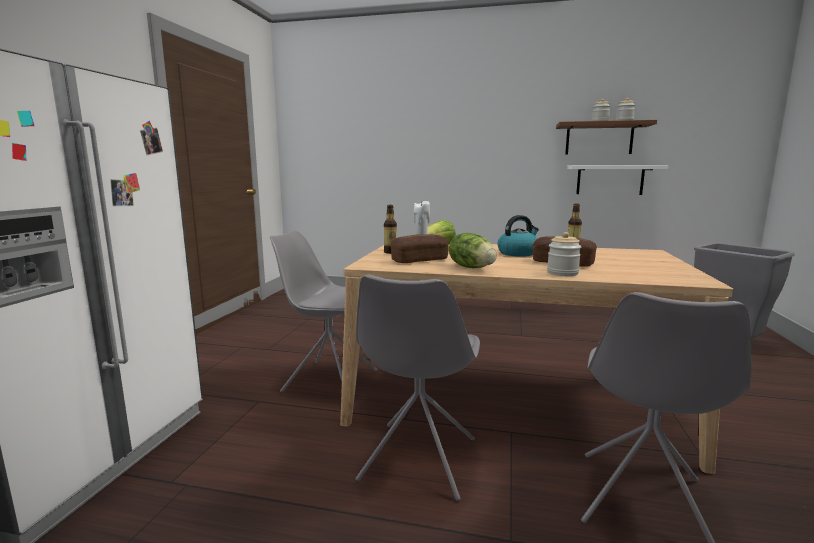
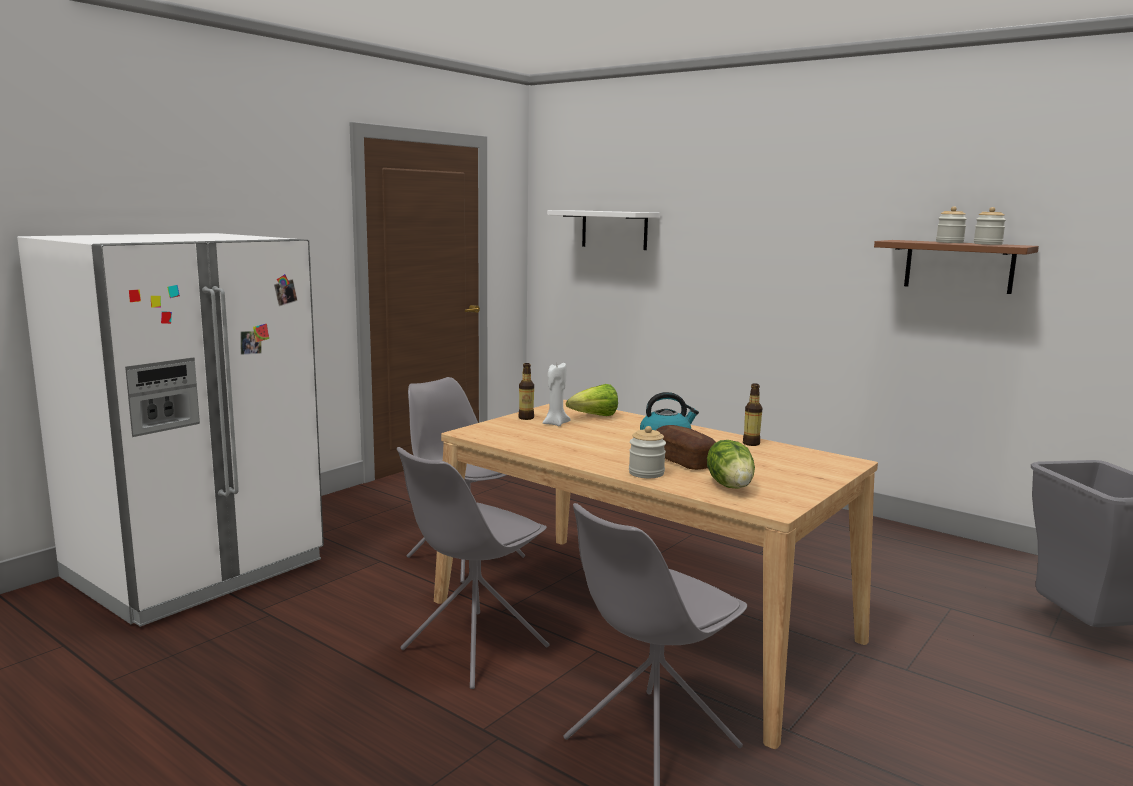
camera: 25 degrees right, 0 degrees up
bread [391,234,449,263] -> none
lettuce [449,233,497,268] -> lettuce moved to [707,440,755,488]
white shelf [567,165,668,195] -> white shelf moved to [547,210,660,250]

